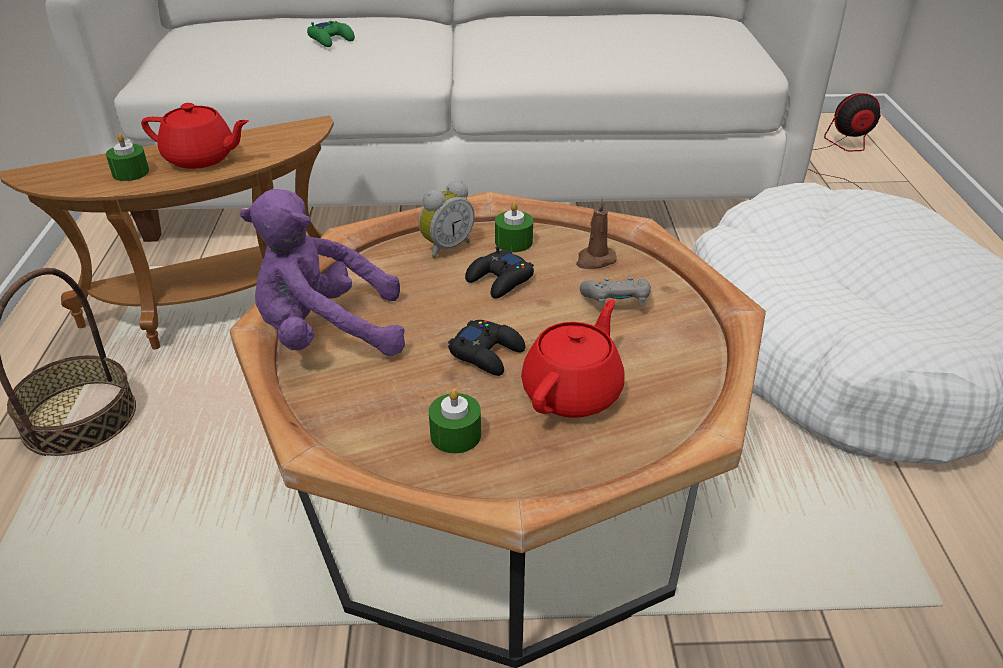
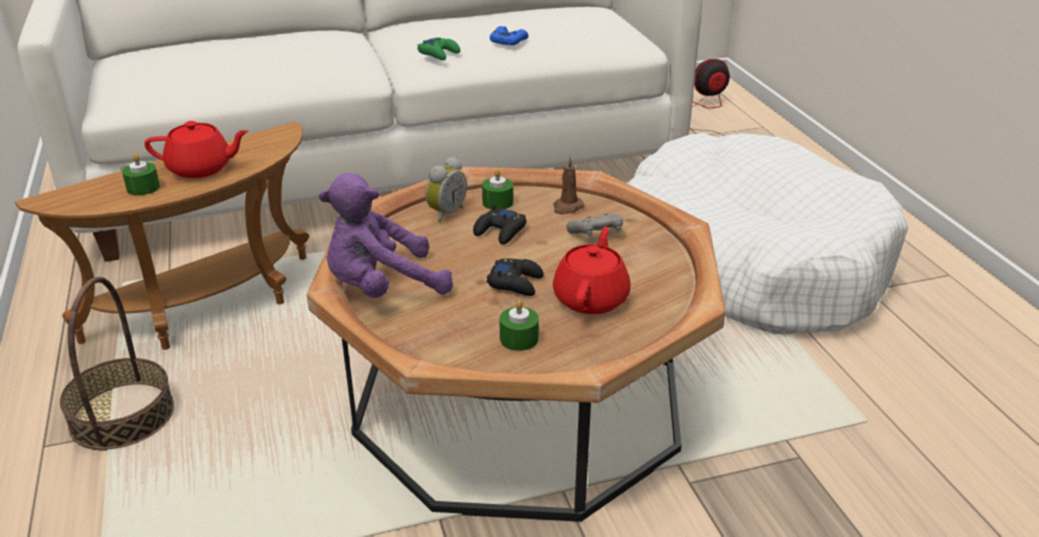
camera: 15 degrees left, 5 degrees down
green game controller [307,21,355,47] -> green game controller moved to [417,37,460,60]
none -> blue game controller [490,26,528,45]

